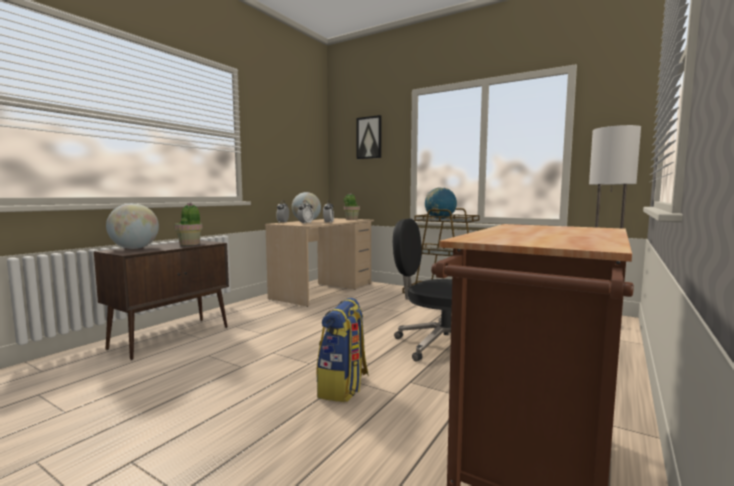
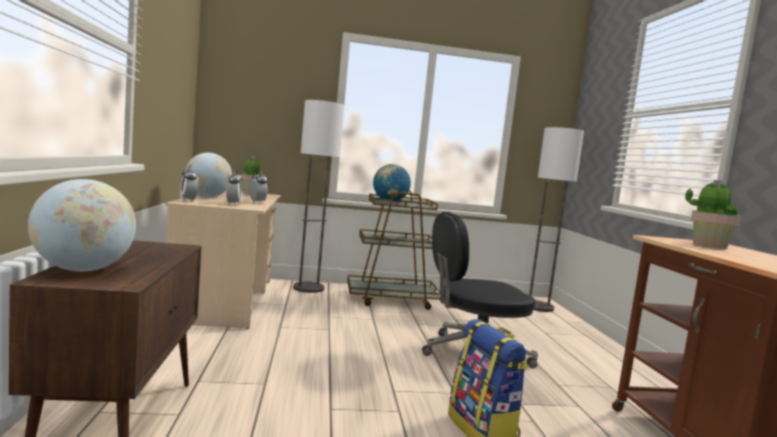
camera: 40 degrees left, 0 degrees up
potted plant [175,203,203,245] -> potted plant moved to [685,179,740,249]
picture [357,115,382,159] -> none
none -> floor lamp [293,100,344,293]

